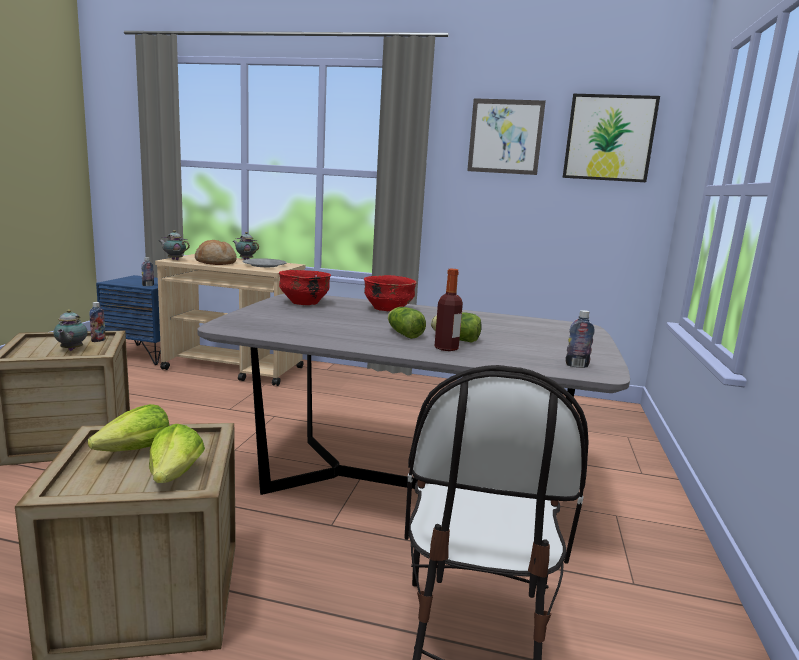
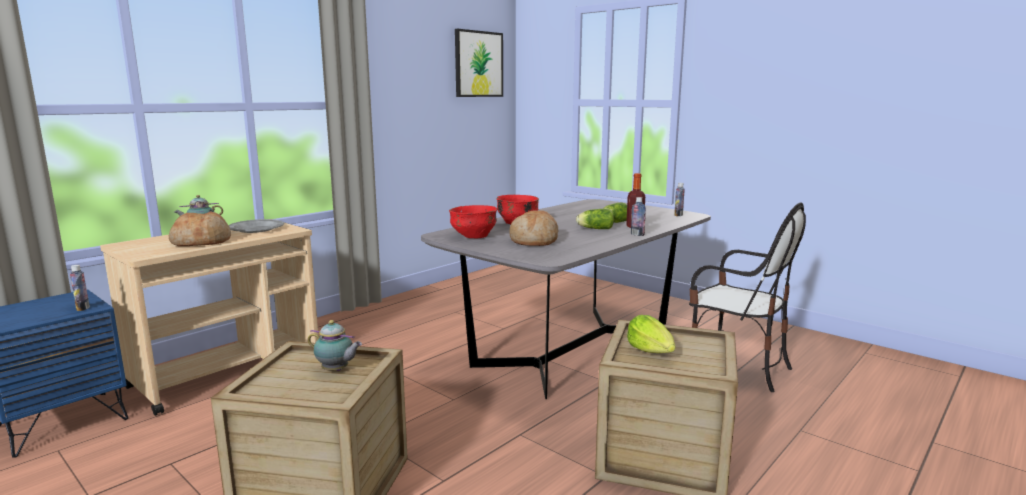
camera: 60 degrees left, 0 degrees up
bottle [89,302,106,342] -> bottle moved to [631,197,646,236]
lettuce [149,424,205,483] -> none
teapot [159,230,190,260] -> none
picture [467,98,546,175] -> none
none -> bread [509,210,558,246]

